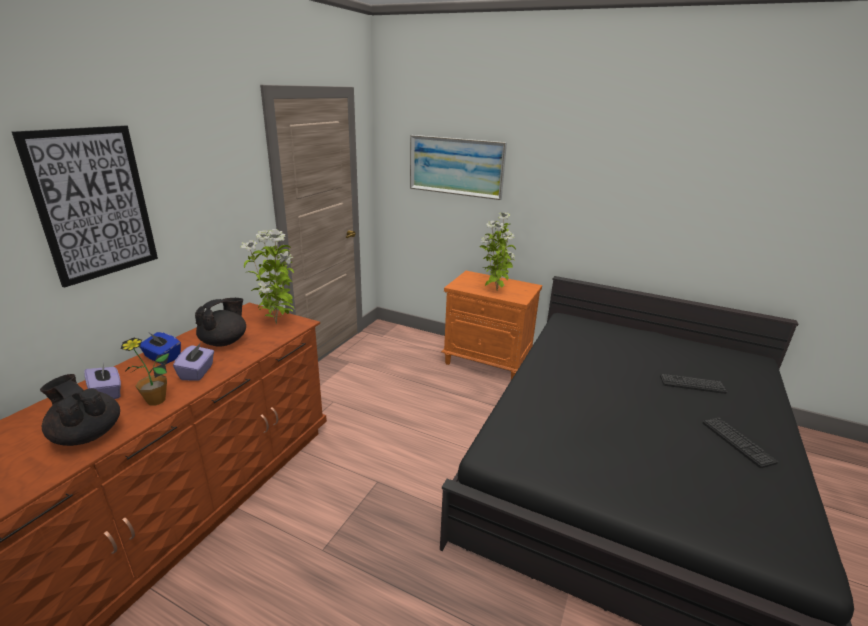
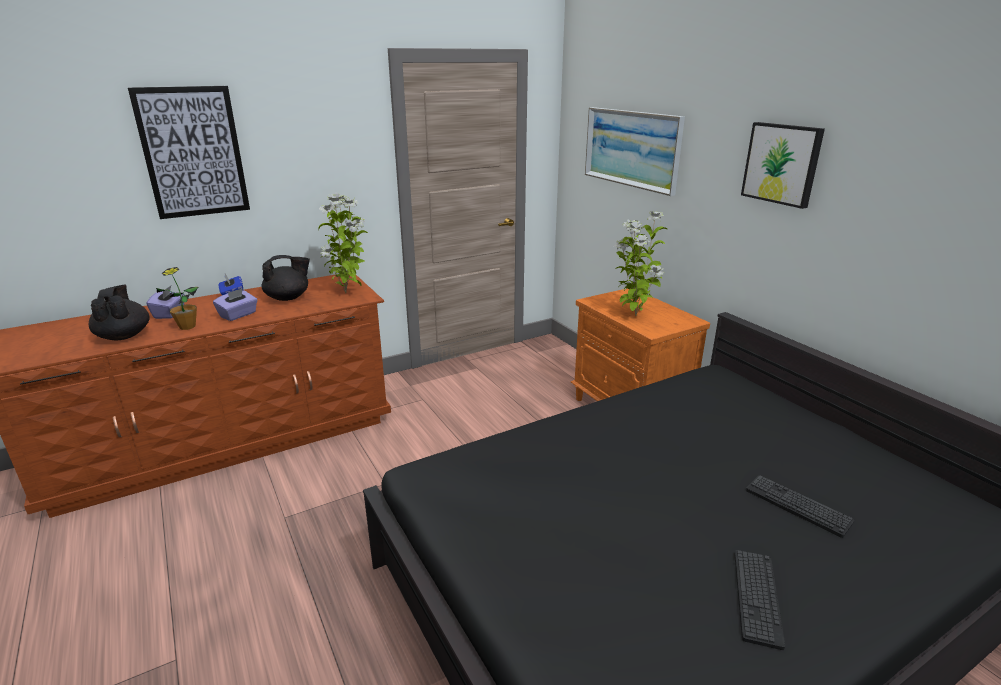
camera: 35 degrees right, 0 degrees up
none -> picture [741,122,825,209]

